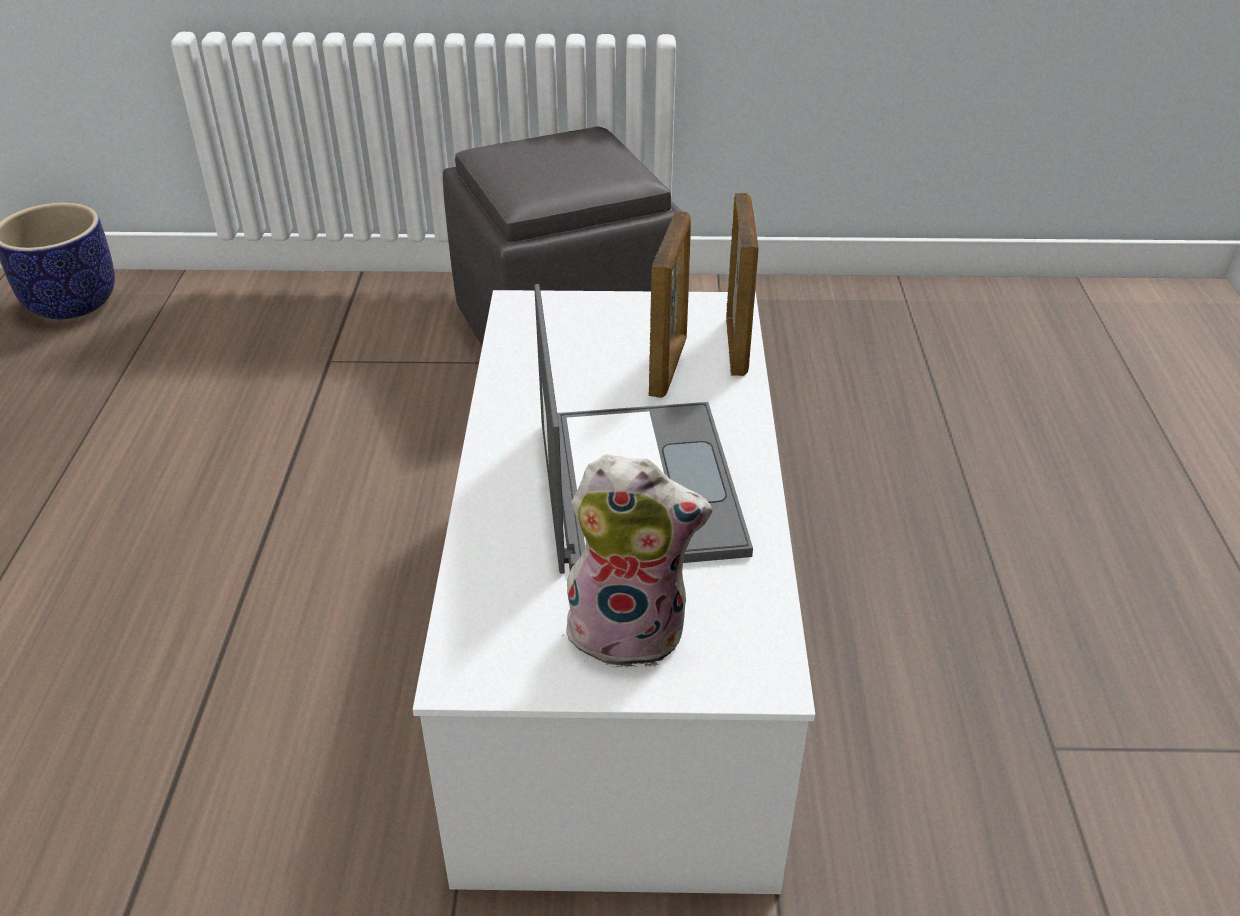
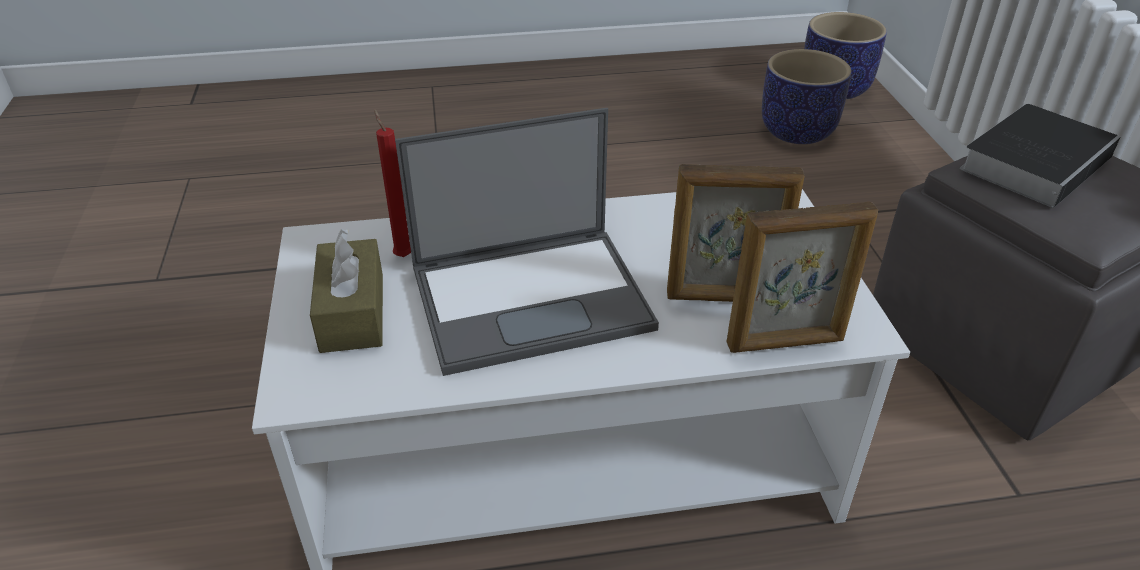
camera: 80 degrees right, 0 degrees up
plush toy [562,454,712,667] -> brown tissue box [310,229,383,353]
none -> red candle [374,109,411,257]
none -> planter [762,49,852,144]
none -> book [960,104,1120,208]

